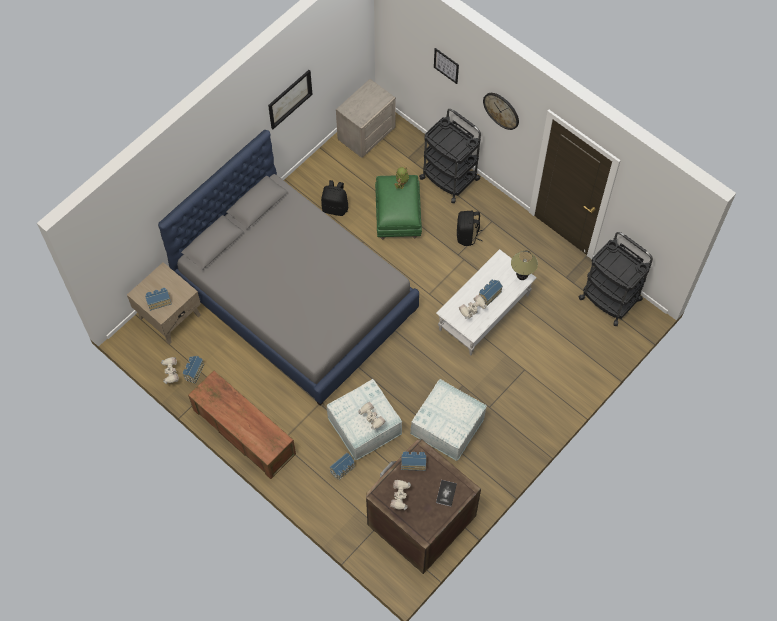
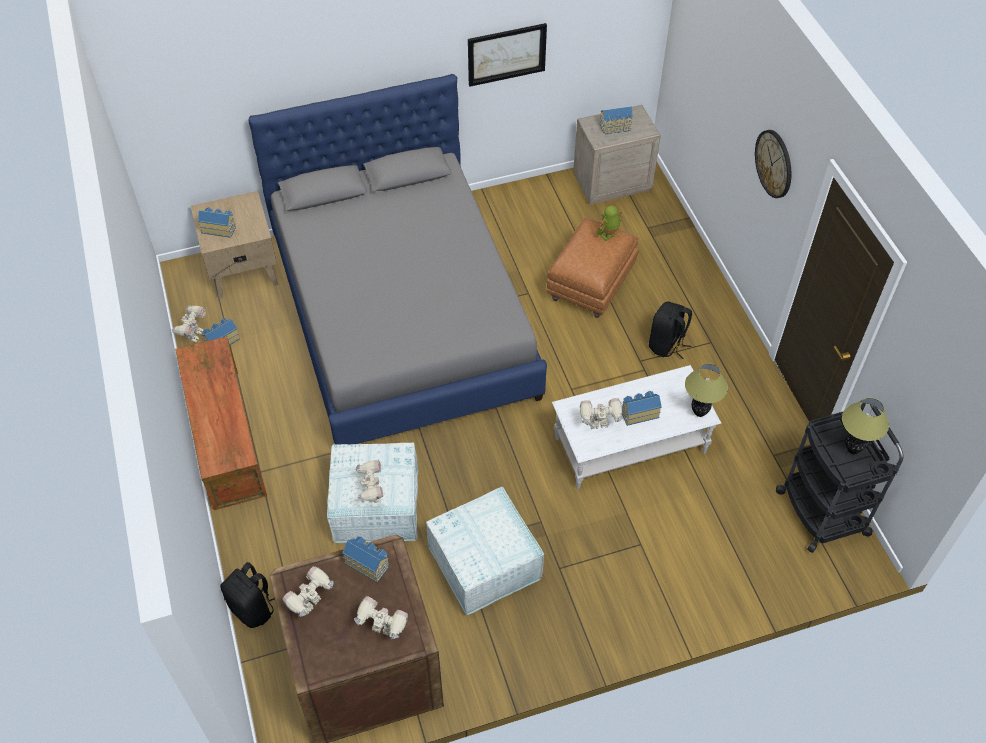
camera: 30 degrees right, 10 degrees down
black backpack [321,180,348,216] -> black backpack moved to [220,562,275,628]
toy house [330,453,355,480] -> toy house moved to [599,106,633,134]
green ottoman [375,175,422,239] -> brown ottoman [546,218,639,318]
black cart [419,109,481,203] -> none
picture [434,48,459,84] -> none
book [436,480,457,507] -> toy robot [354,596,408,639]
none -> table lamp [842,398,889,454]

